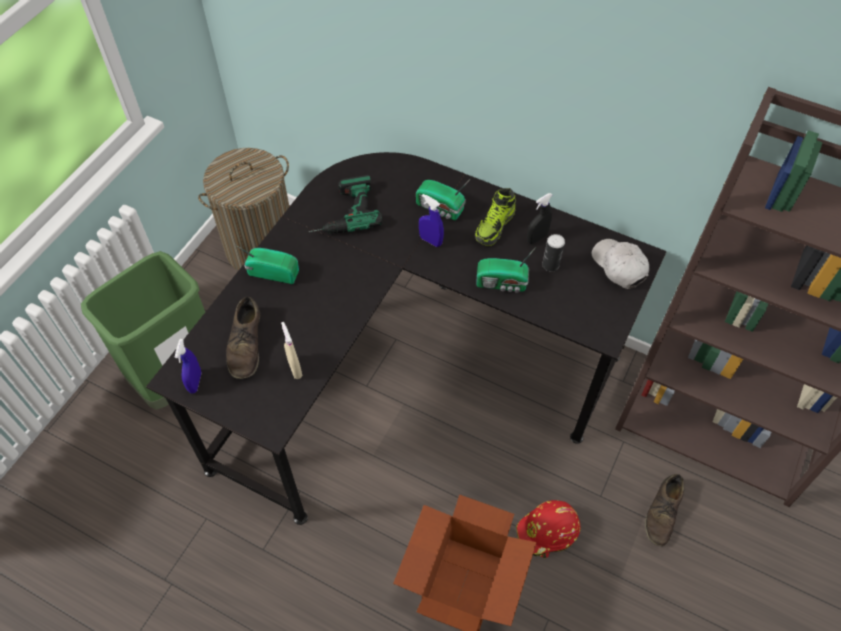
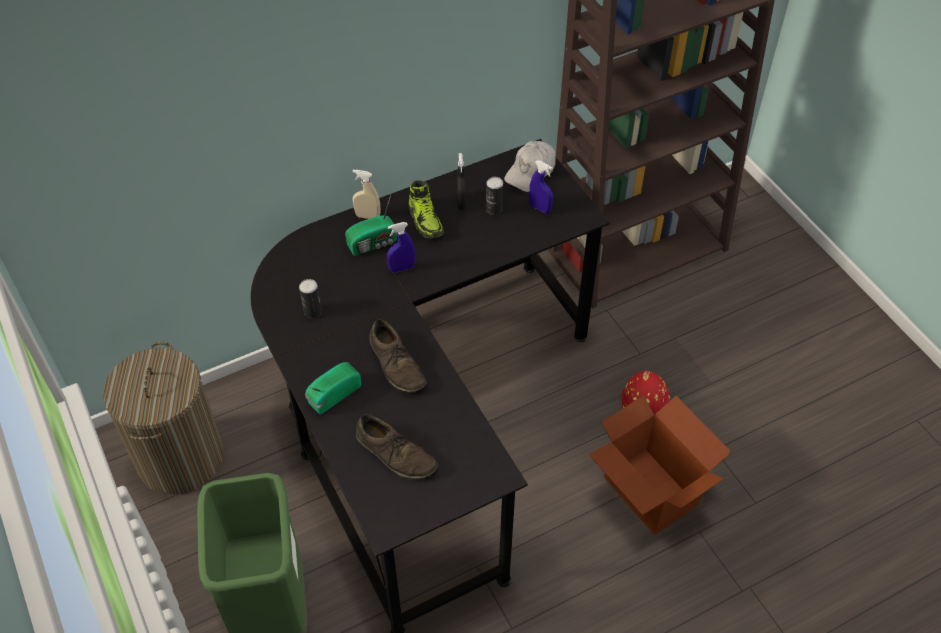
camera: 55 degrees left, 5 degrees down
blue spray bottle [175,339,201,394] -> blue spray bottle moved to [529,160,553,213]
beige spray bottle [281,322,303,379] -> beige spray bottle moved to [352,170,380,219]
power drill [309,175,382,234] -> can [299,279,322,318]
radio [476,247,536,293] -> none
white cap [592,239,649,289] -> white cap turned 60 degrees counterclockwise [504,141,556,192]
brown shoe [645,474,685,546] -> brown shoe moved to [370,319,426,392]

